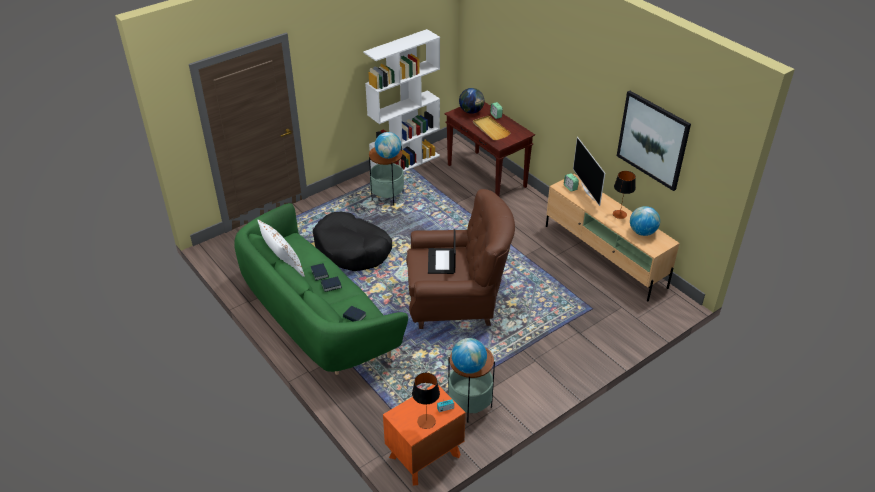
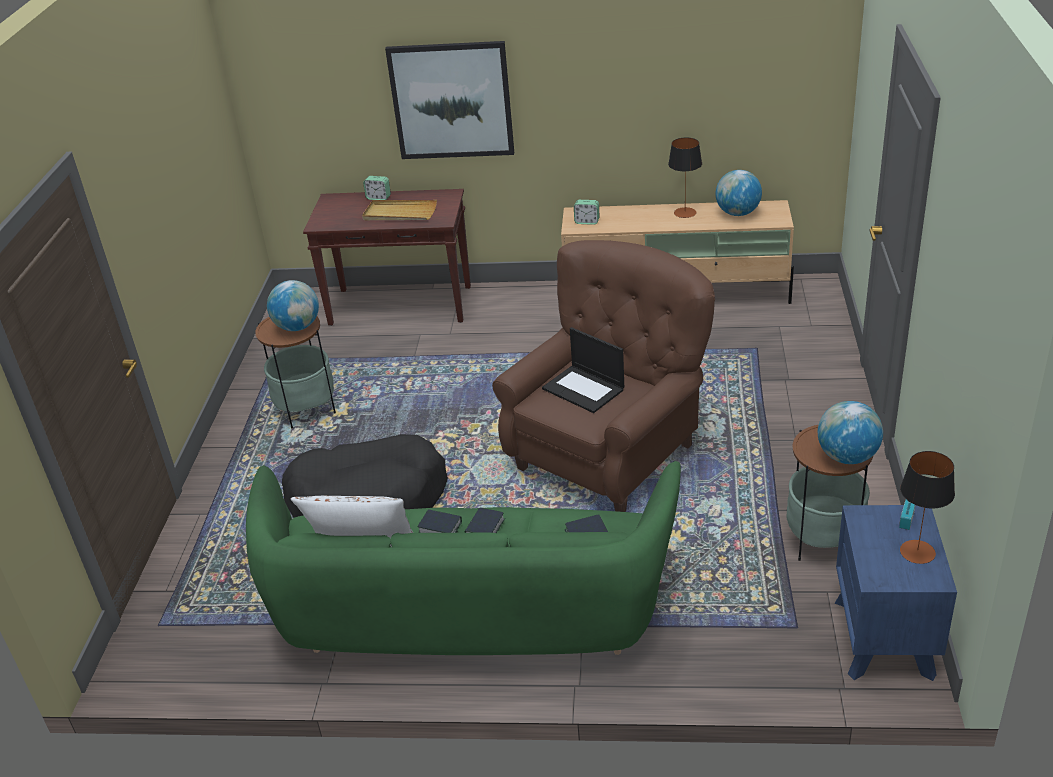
camera: 45 degrees left, 5 degrees down
white bookcase [363,29,440,171] -> none
orange nightstand [383,385,466,486] -> blue nightstand [835,505,957,681]
globe [459,88,484,114] -> none
television [573,137,605,206] -> none
picture [617,91,691,191] -> picture moved to [385,41,514,159]

